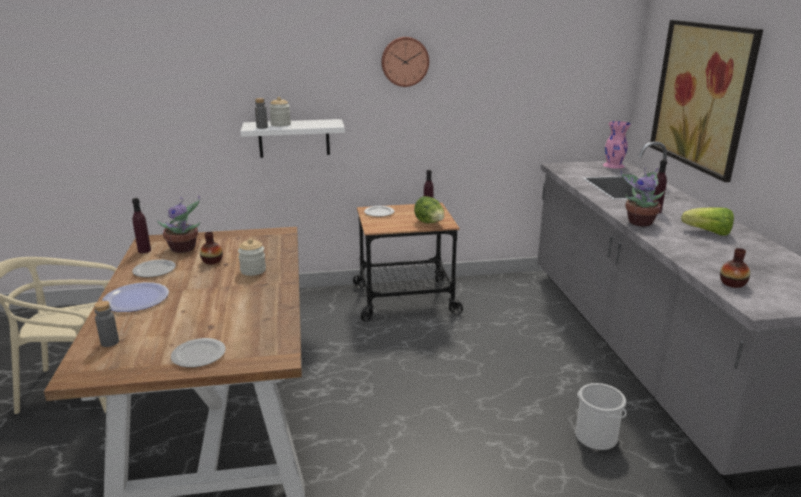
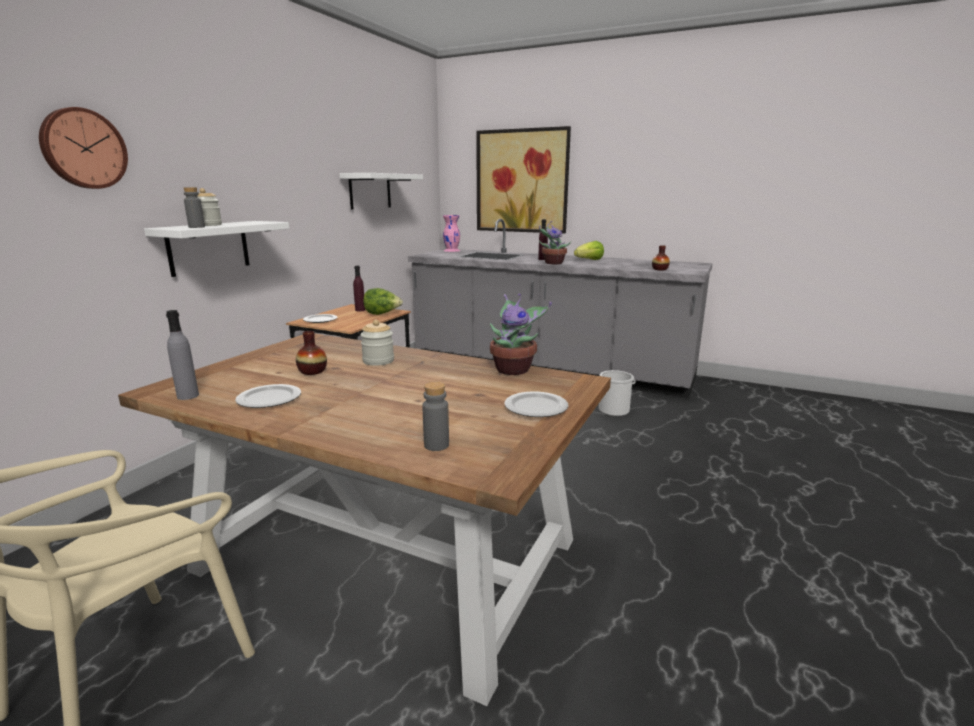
camera: 55 degrees left, 5 degrees down
plate [102,282,169,312] -> none
purple bottle [132,198,151,253] -> grey bottle [166,310,199,400]
potted plant [157,195,200,253] -> potted plant moved to [490,294,552,375]
wall clock [381,37,429,87] -> wall clock moved to [39,107,128,189]
none -> white shelf [339,173,423,210]

